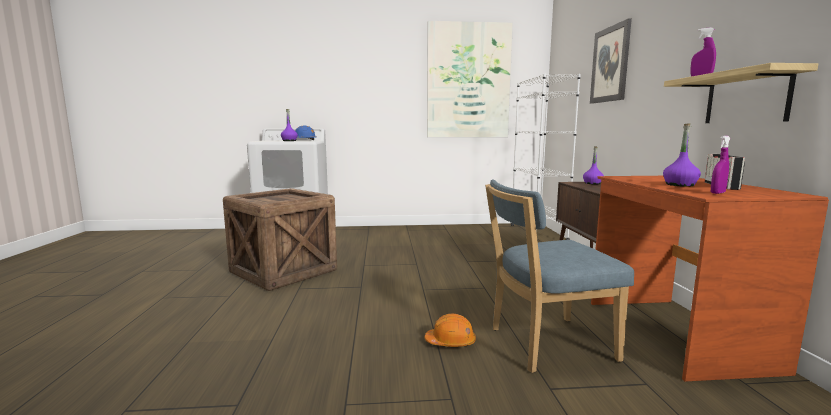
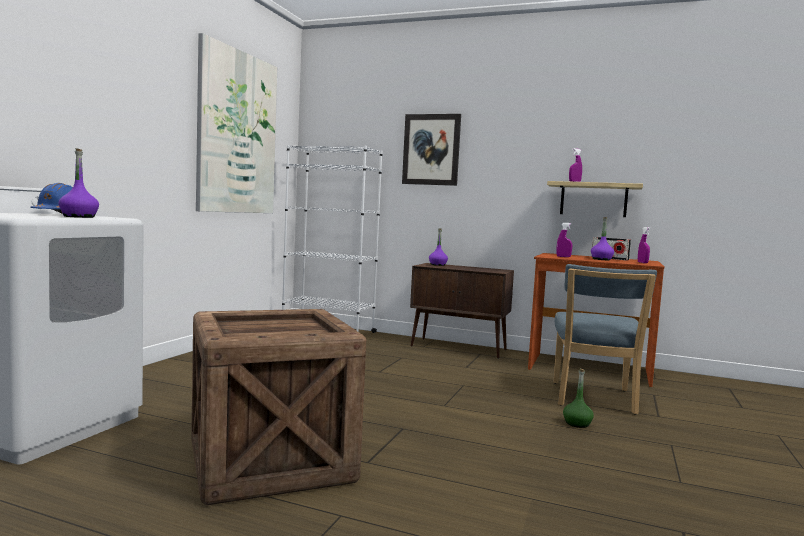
camera: 65 degrees left, 5 degrees down
orange hard hat [425,314,476,347] -> green bottle [563,369,594,428]
none -> purple spray bottle [556,223,572,257]

